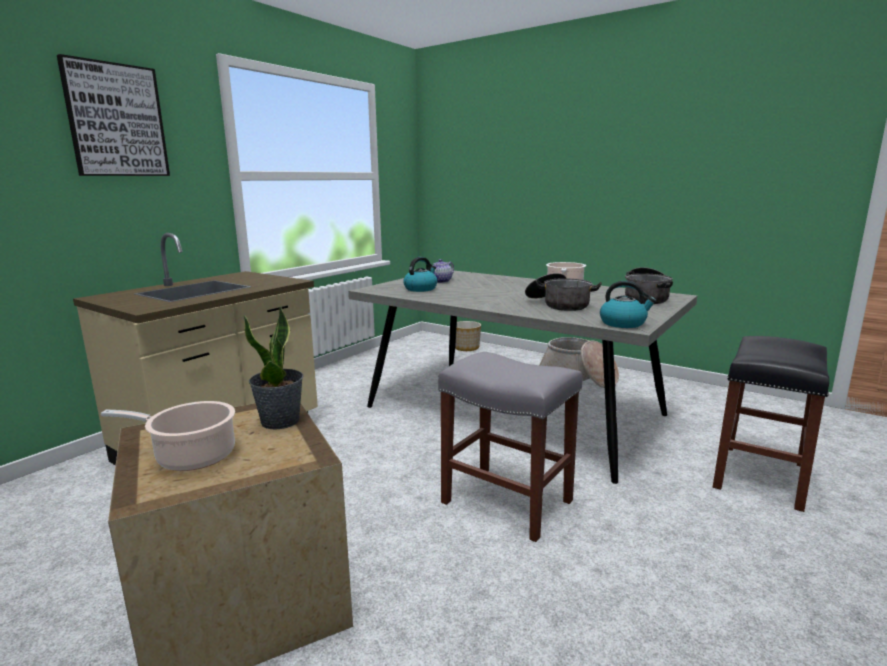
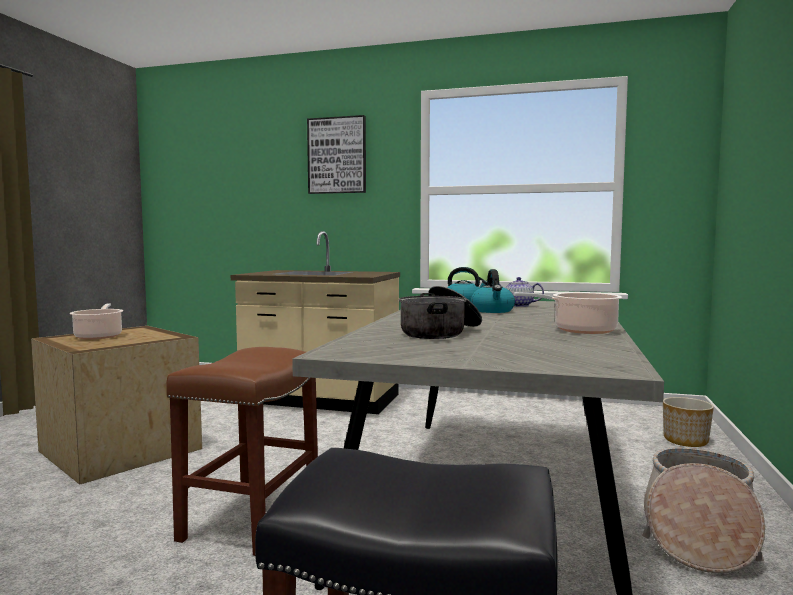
camera: 70 degrees right, 10 degrees down
potted plant [244,306,303,430] -> none
grey stool [438,352,582,542] -> brown stool [166,347,318,556]
kettle [600,281,656,328] -> kettle moved to [471,269,515,313]
cooking pot [625,267,673,304] -> none

